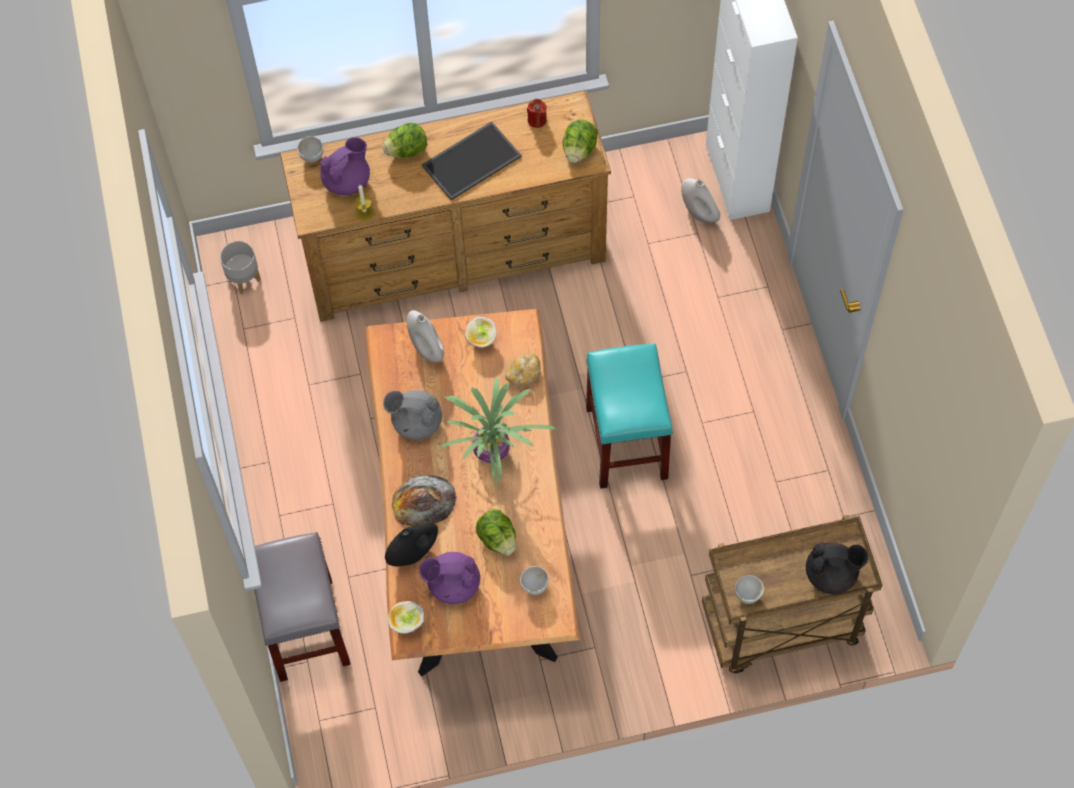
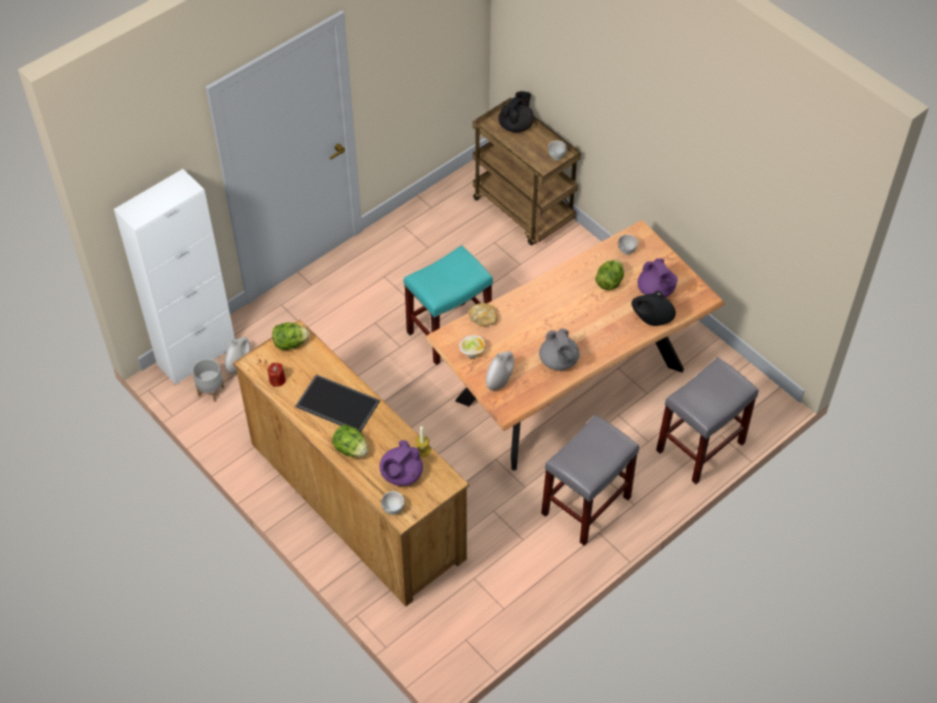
camera: 120 degrees left, 10 degrees down
grey planter [220,241,261,294] -> grey planter moved to [192,359,224,402]
purple teapot [320,137,370,195] -> purple teapot turned 75 degrees counterclockwise [380,440,423,486]
bowl [388,601,424,633] -> none
bread [392,475,457,526] -> none
potted plant [439,377,559,485] -> none
black teapot [806,542,868,594] -> black teapot turned 60 degrees clockwise [499,91,534,133]
none -> grey stool [541,414,639,546]

